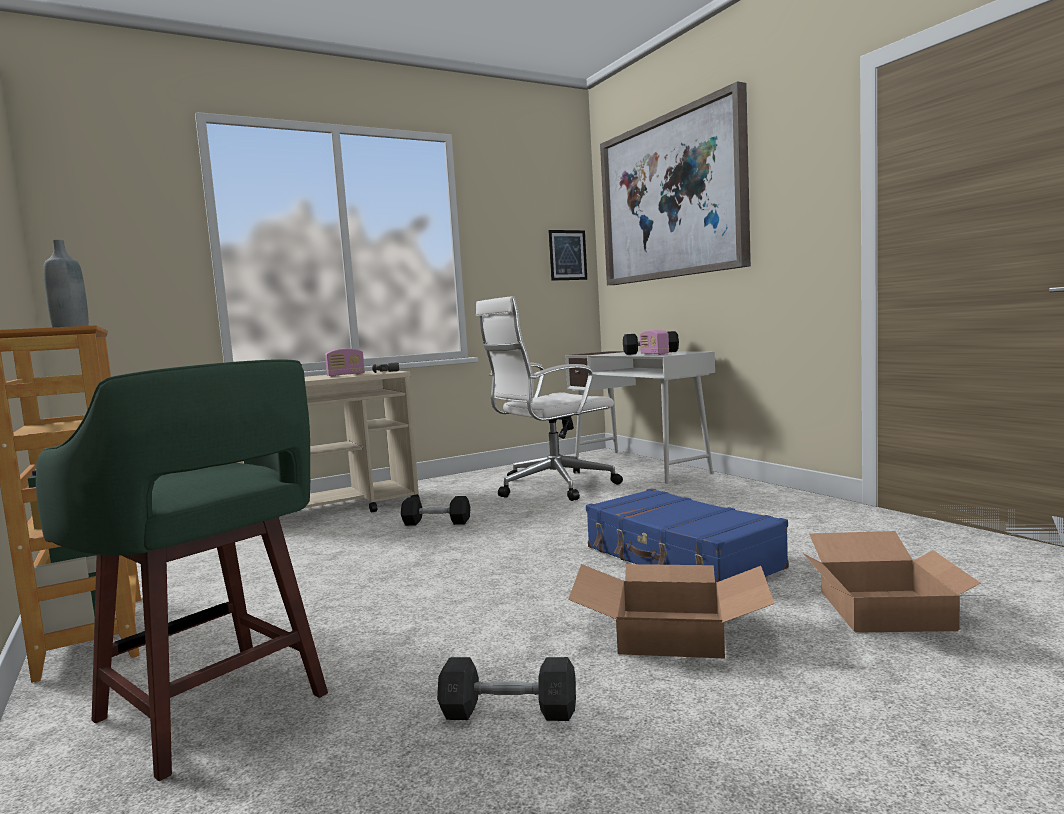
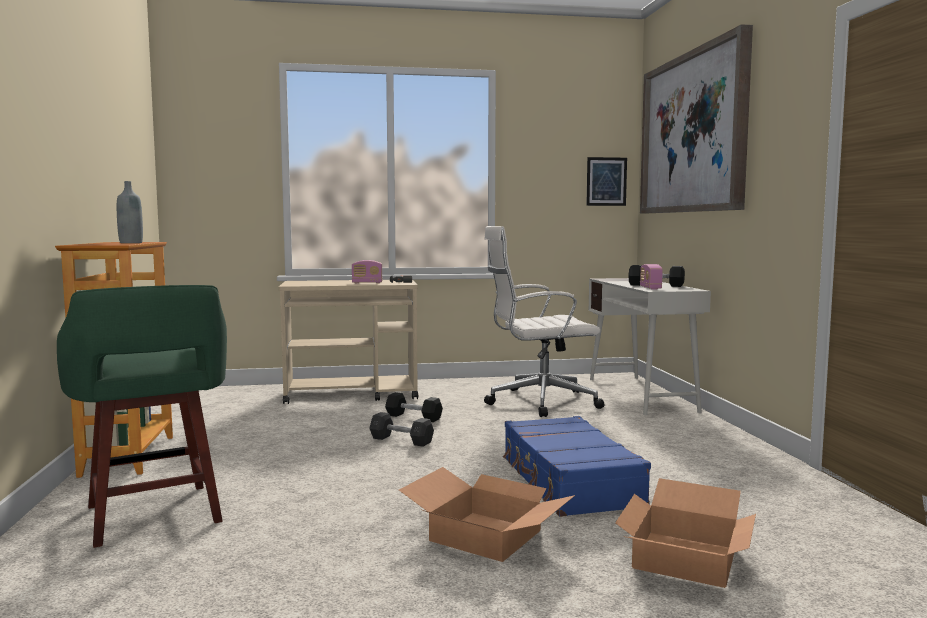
camera: 20 degrees right, 0 degrees up
grey dumbbell [437,657,576,721] -> grey dumbbell moved to [369,412,434,447]

